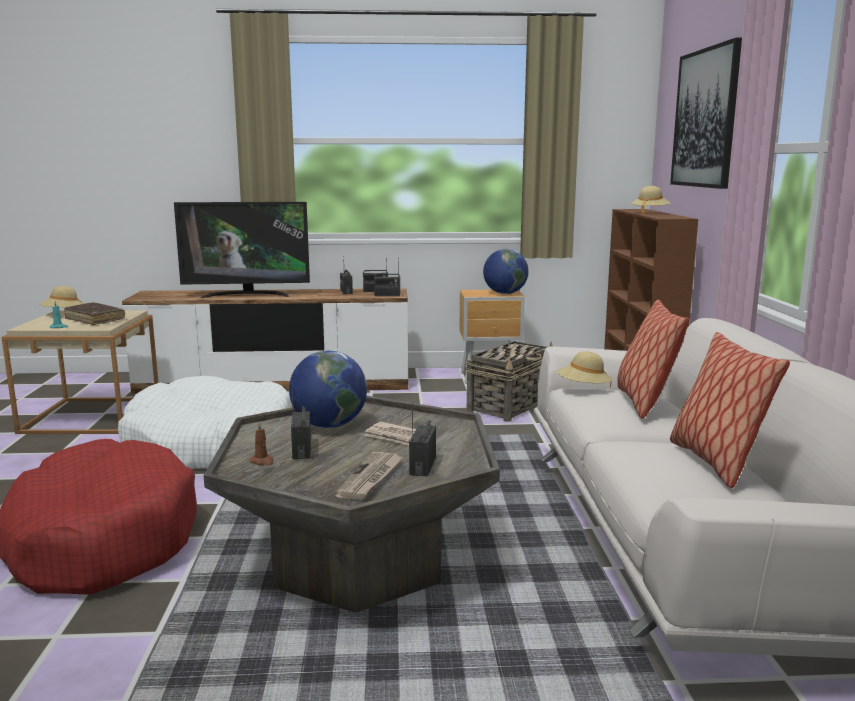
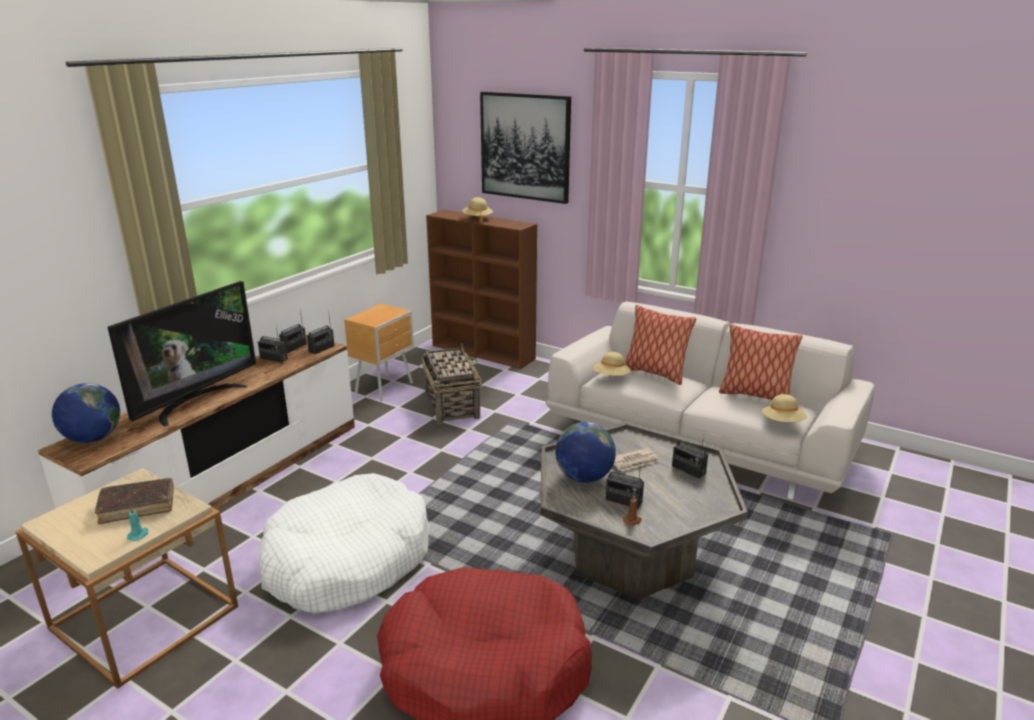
camera: 55 degrees left, 10 degrees up
beige hat [40,286,84,307] -> beige hat moved to [762,394,807,422]
newspaper [335,452,403,500] -> none
globe [483,249,529,294] -> globe moved to [52,383,120,443]

